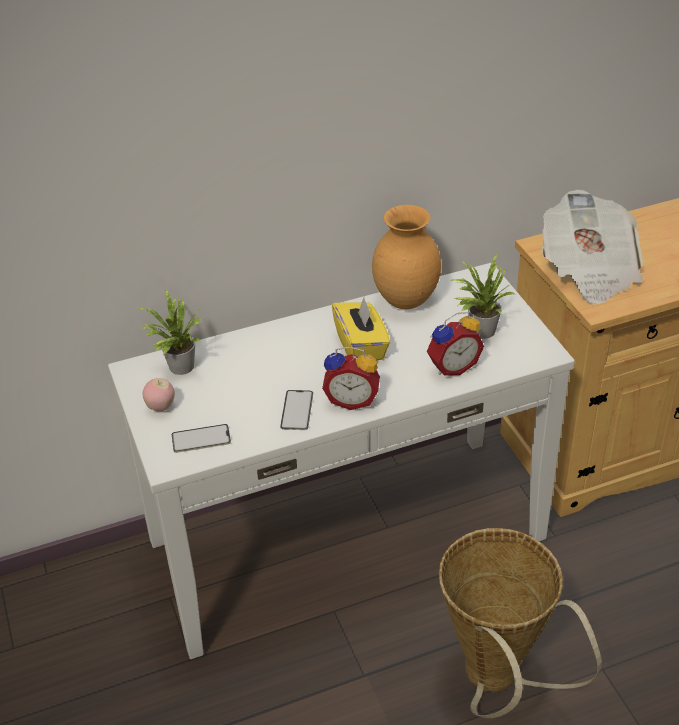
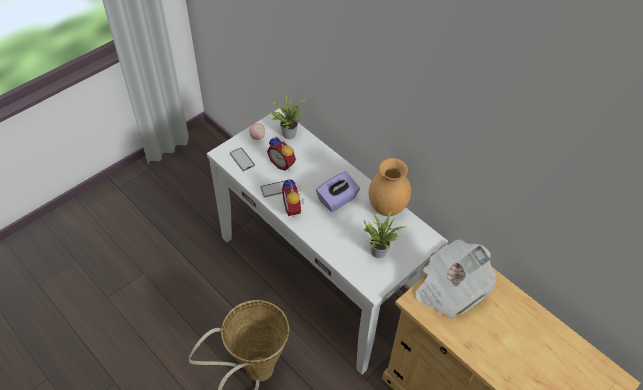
camera: 65 degrees right, 10 degrees up
yellow tissue box [332,298,390,361] -> purple tissue box [316,172,360,212]
alarm clock [427,312,484,376] -> alarm clock moved to [267,136,296,171]

